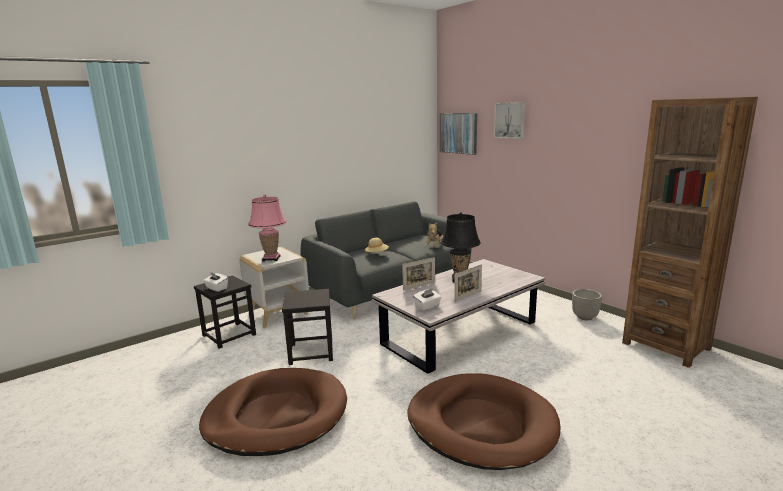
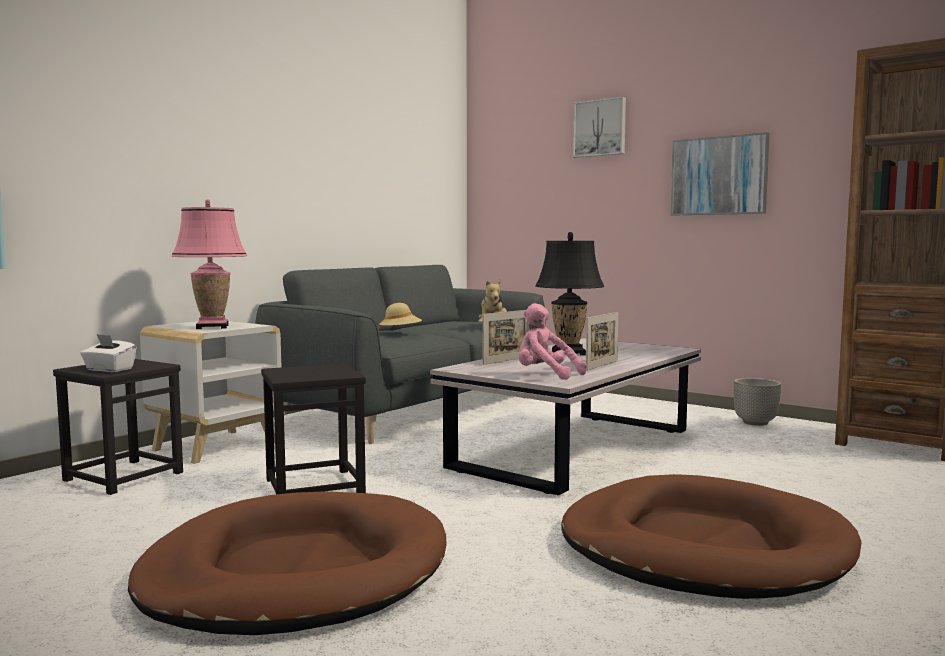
camera: 15 degrees left, 10 degrees down
white tissue box [413,288,442,311] -> pink plush toy [519,303,586,380]
picture [440,113,477,155] -> picture moved to [671,132,769,216]

